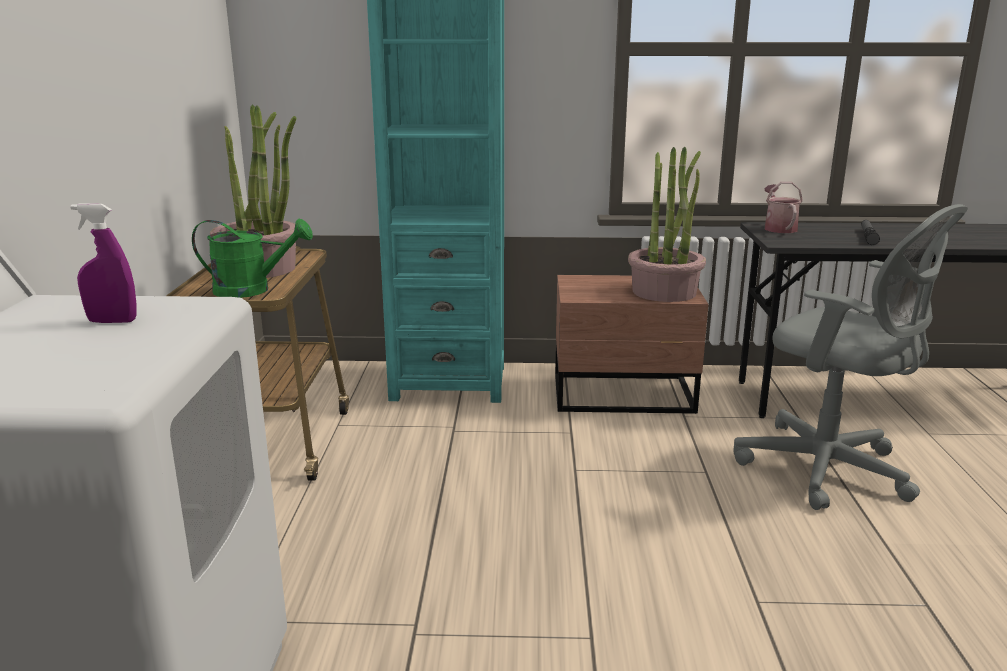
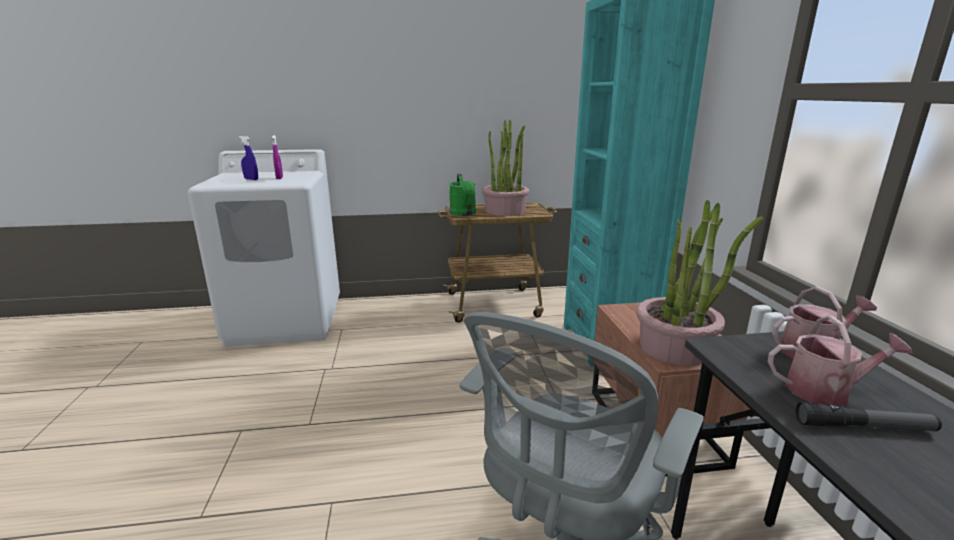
camera: 80 degrees right, 0 degrees up
none -> blue spray bottle [239,136,258,180]
none -> watering can [768,316,913,406]

